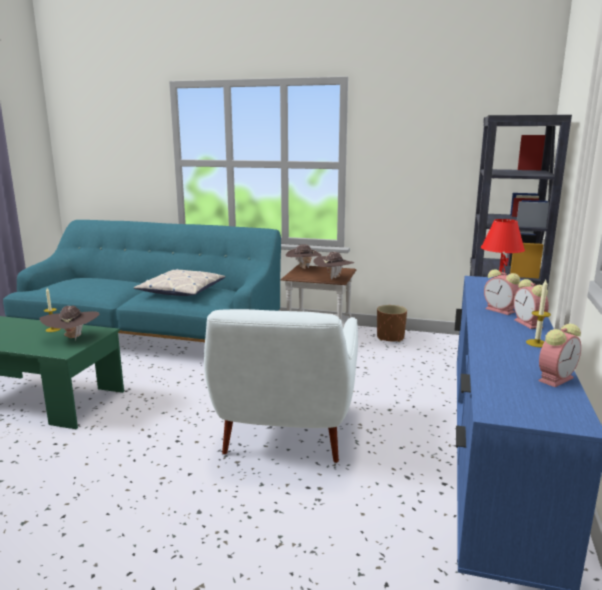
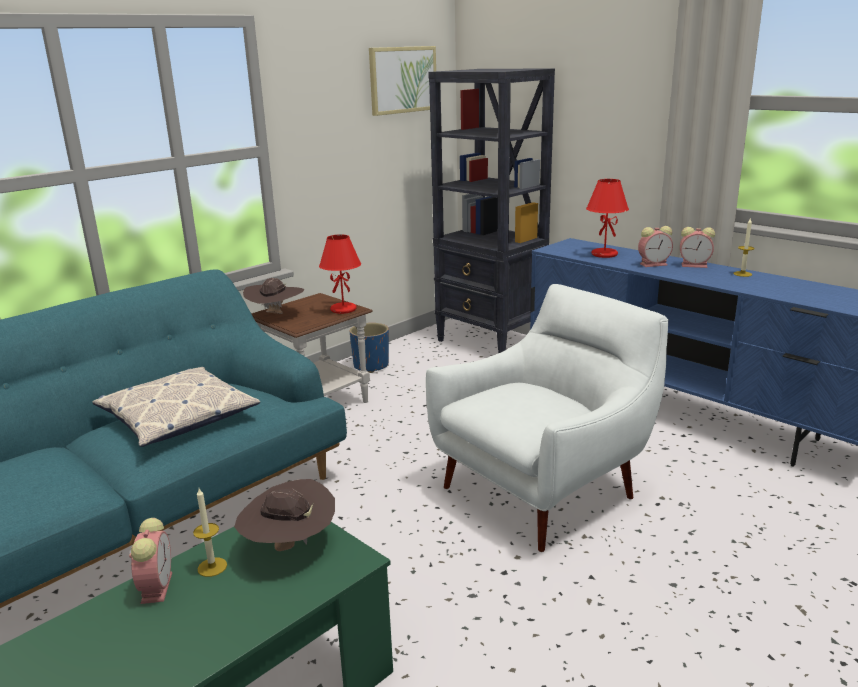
camera: 60 degrees left, 5 degrees up
white armchair [204,309,358,463] -> white armchair turned 75 degrees counterclockwise [426,284,669,552]
brown hat [313,252,355,280] -> red table lamp [319,234,361,314]
brown planter [377,305,407,342] -> blue planter [350,323,389,373]
alarm clock [538,324,581,387] -> alarm clock moved to [129,518,172,604]
none -> picture [369,46,436,116]

